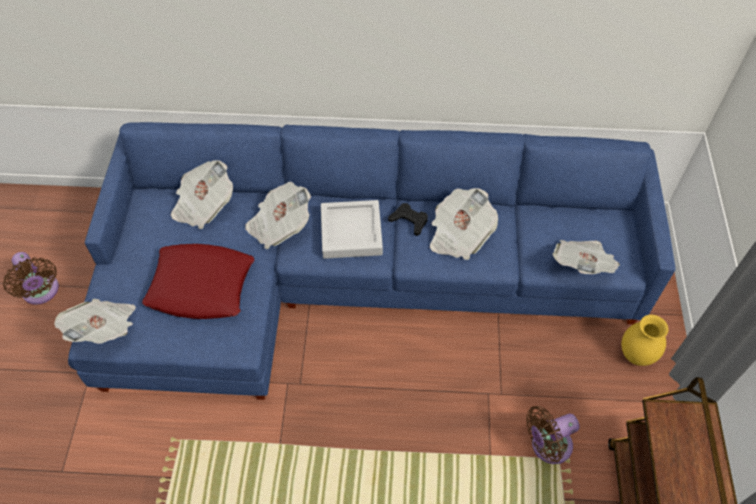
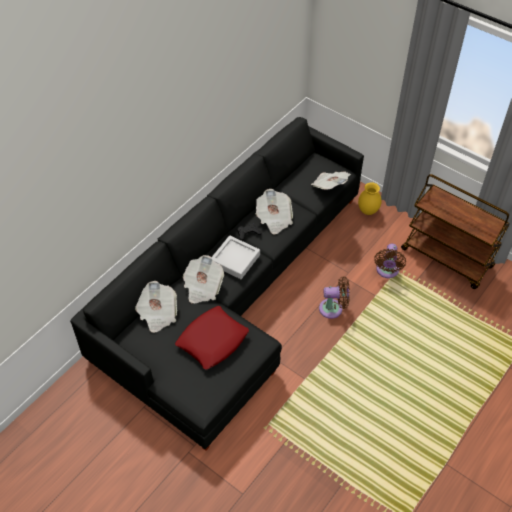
camera: 55 degrees left, 5 degrees down
brown fan [3,252,59,305] -> brown fan moved to [319,276,350,319]
newspaper [54,299,136,344] -> none
blue sofa [68,122,676,400] -> black sofa [70,117,364,451]

